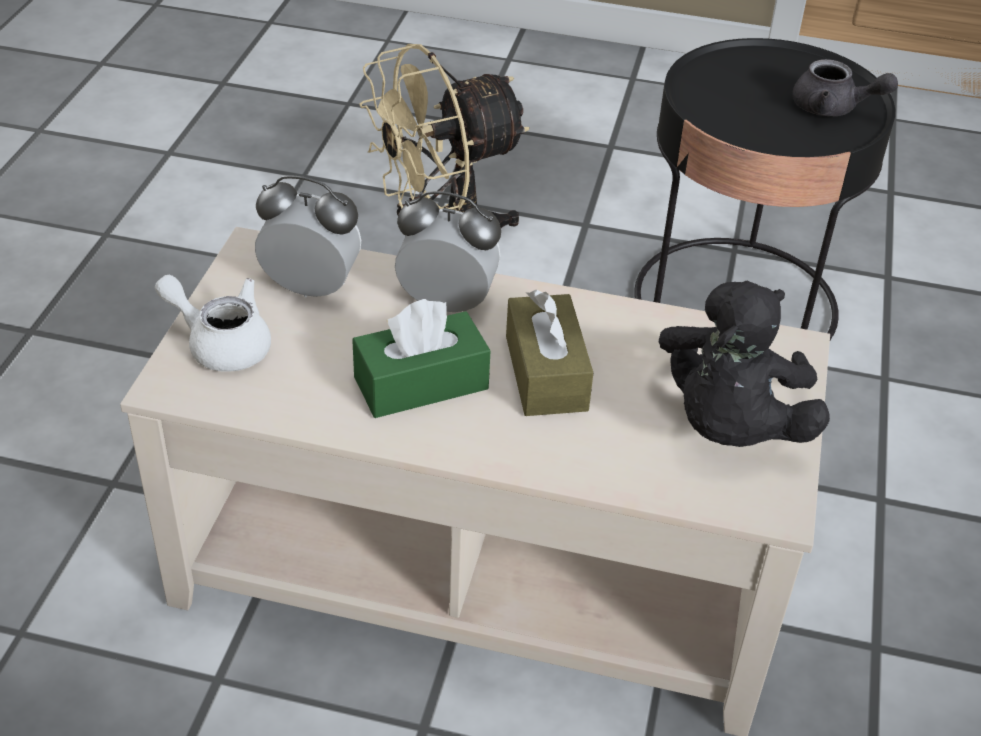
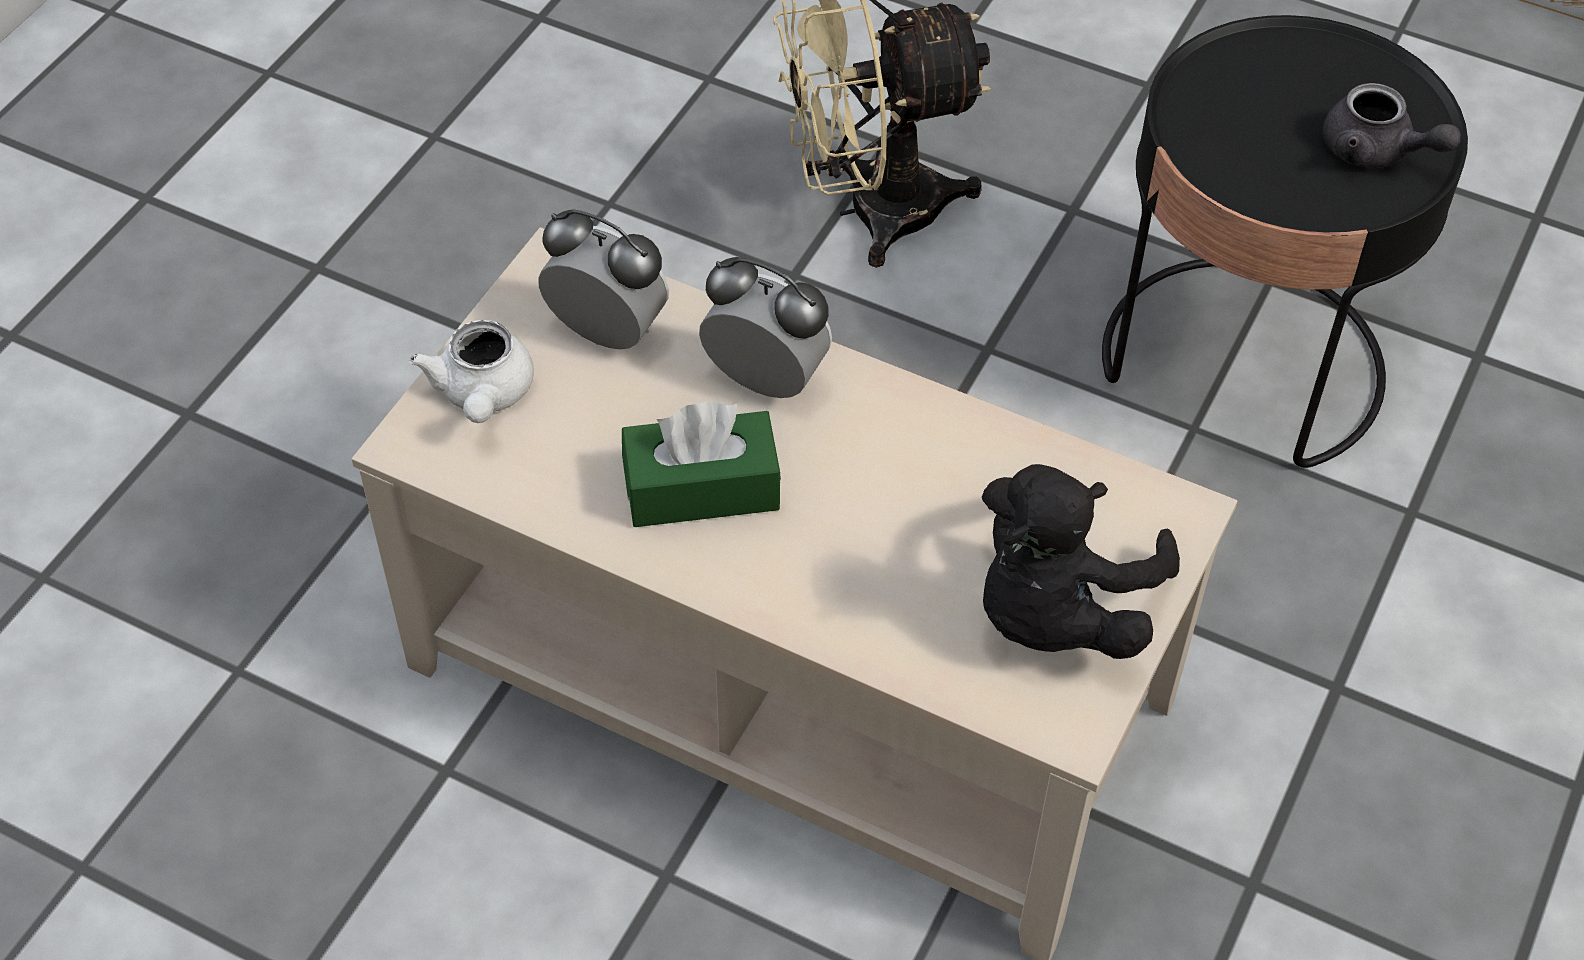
camera: 15 degrees right, 10 degrees up
white teapot [155,274,271,372] -> white teapot turned 135 degrees counterclockwise [409,320,534,423]
brown tissue box [506,290,593,416] -> none

